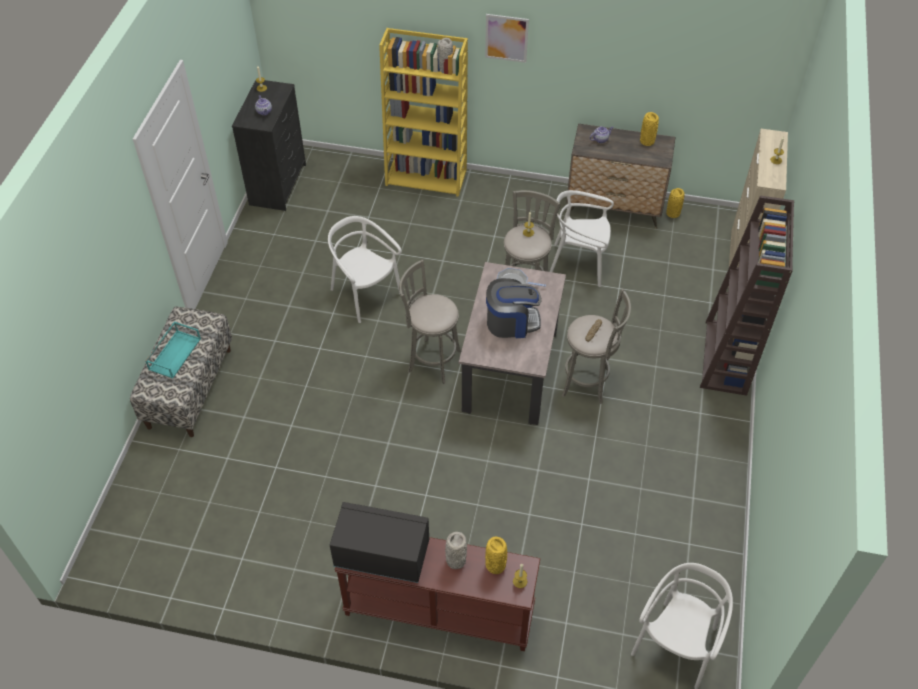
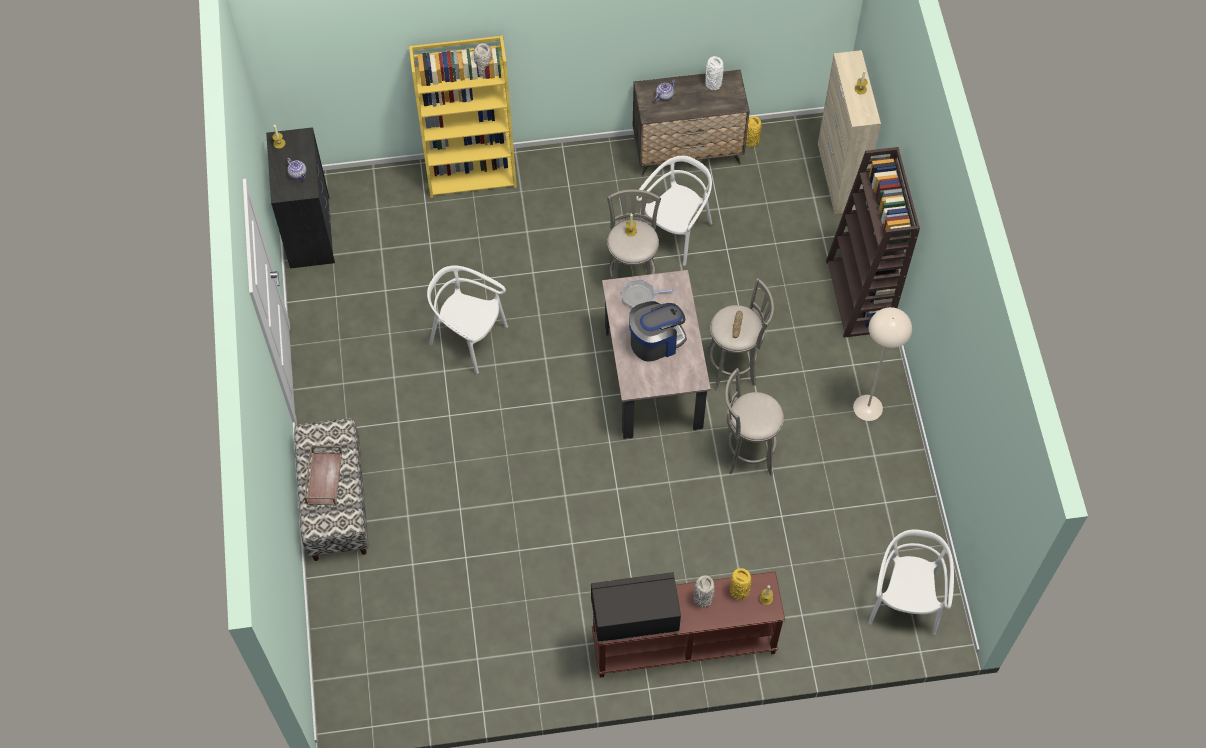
camera: 20 degrees left, 10 degrees up
turquoise tray [145,321,201,379] -> brown tray [304,445,342,506]
grey stool [399,259,461,384] -> grey stool moved to [725,368,784,476]
picture [485,14,529,63] -> none
white chair [550,190,614,287] -> white chair turned 135 degrees clockwise [636,156,712,266]
yellow vase [640,112,659,146] -> white vase [705,56,723,90]
none -> beige floor lamp [853,307,912,421]

